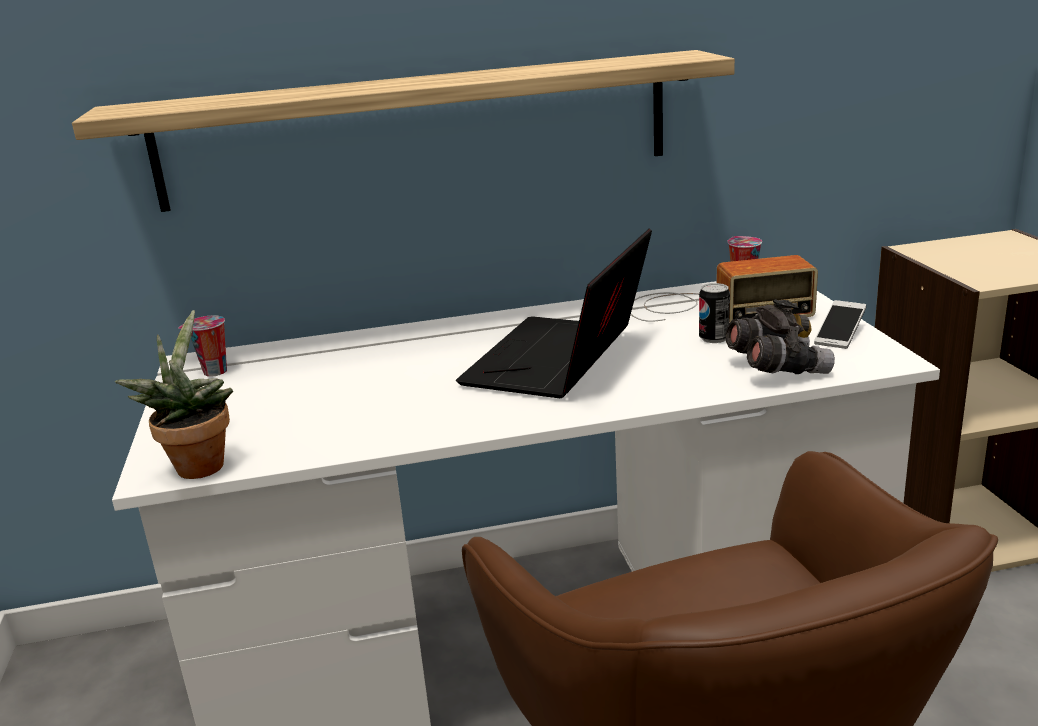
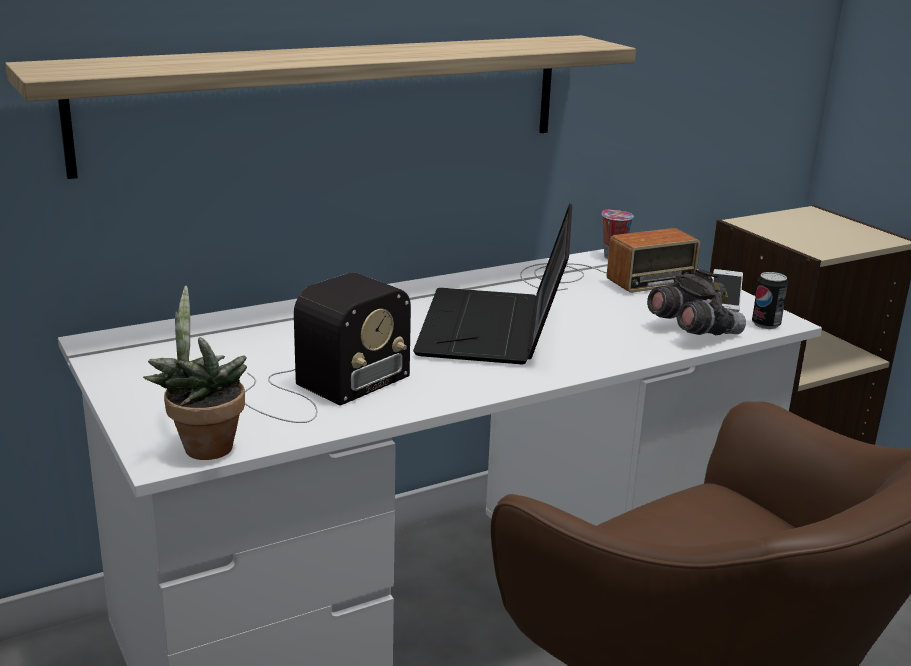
camera: 20 degrees left, 0 degrees up
cup [178,315,227,377] -> none
can [699,283,730,343] -> can moved to [752,272,788,329]
none -> radio [245,272,411,423]

